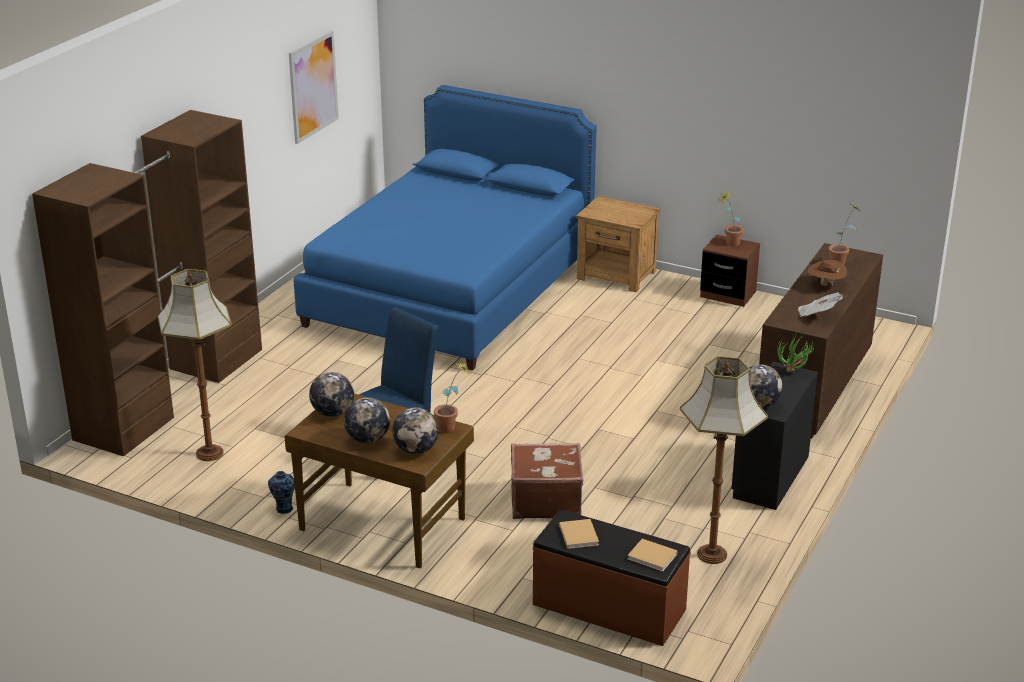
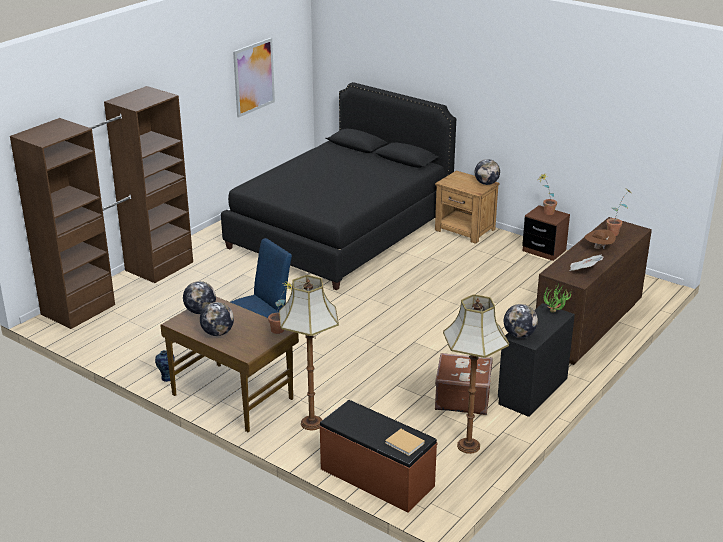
camera: 10 degrees right, 0 degrees up
floor lamp [157,269,232,461] -> floor lamp moved to [279,275,339,430]
blue bed [293,85,597,371] -> black bed [221,82,456,290]
globe [392,407,439,454] -> globe moved to [475,159,500,185]
brown suitcase [511,443,583,519] -> brown suitcase moved to [435,353,493,415]
beige book [559,519,599,549] -> none

